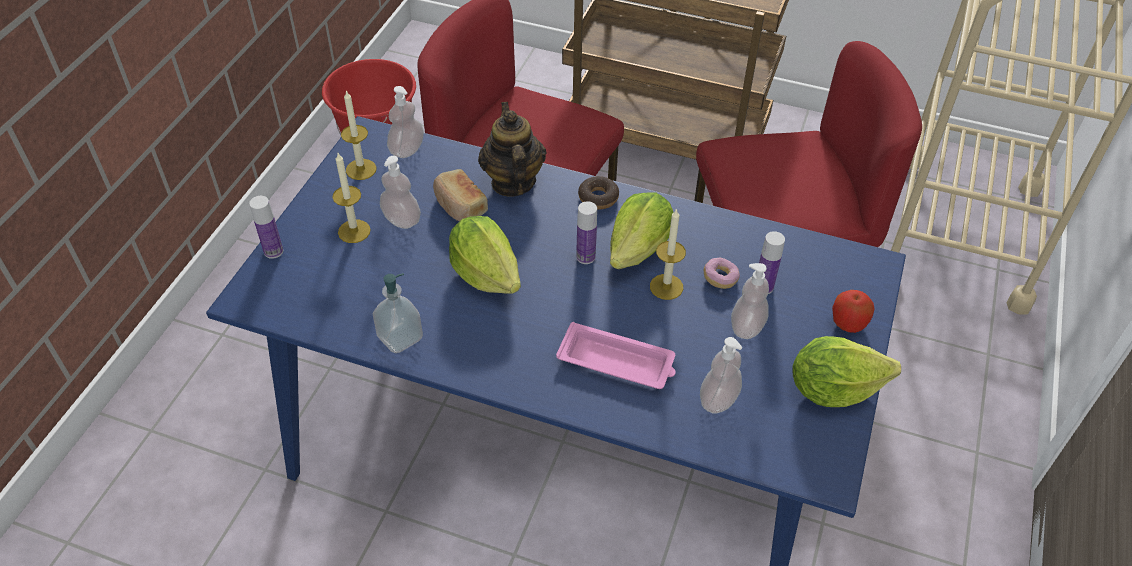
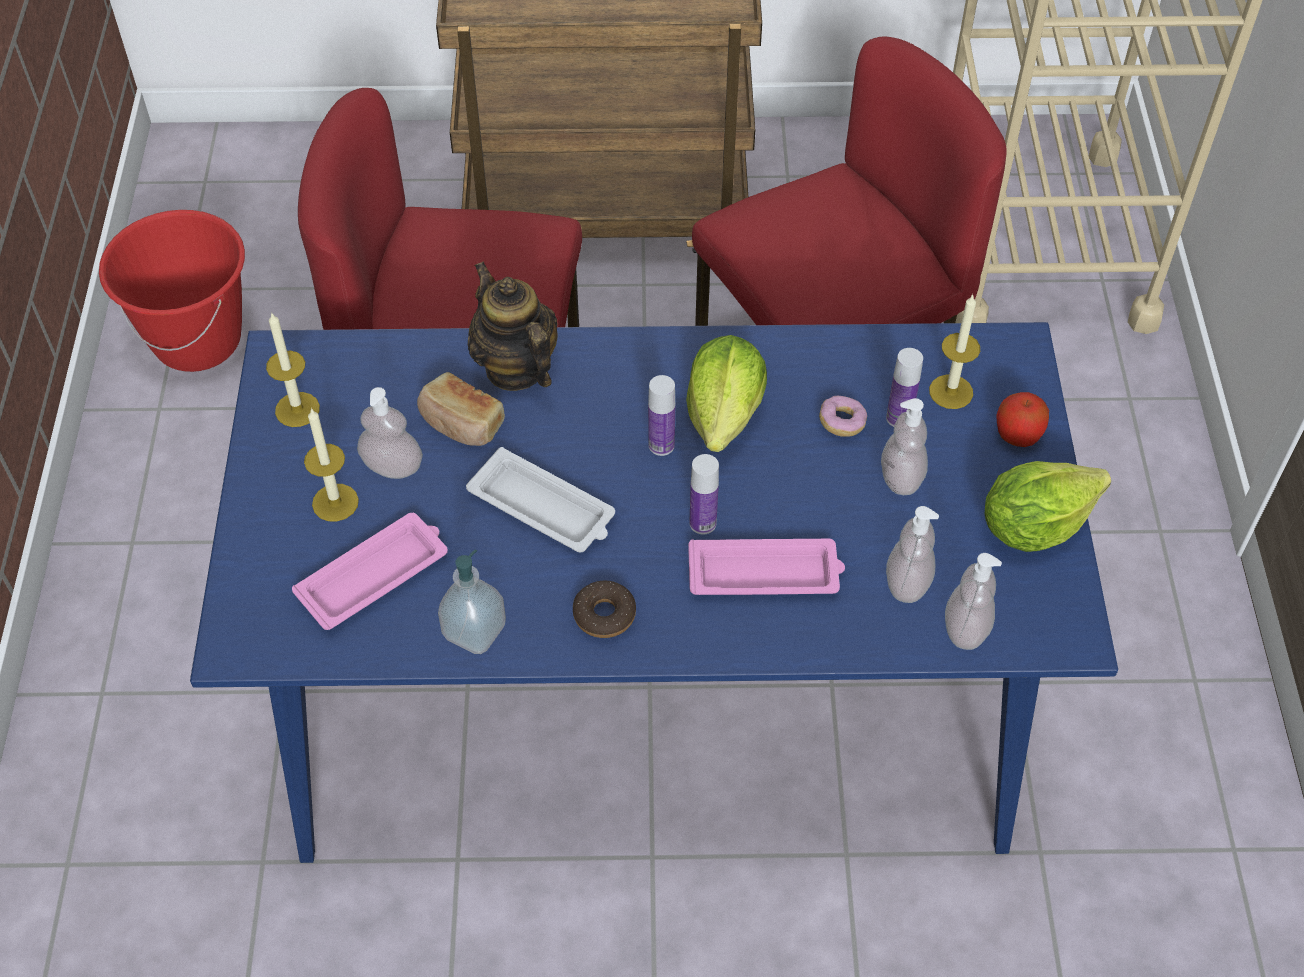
camera: 20 degrees left, 5 degrees up
bottle [249,196,283,259] -> bottle moved to [690,454,719,534]
soap dispenser [387,86,424,158] -> soap dispenser moved to [945,553,1002,650]
lettuce [449,216,521,294] -> white tray [466,447,615,552]
donut [578,176,619,209] -> donut moved to [573,581,636,638]
candle [650,208,686,300] -> candle moved to [929,294,980,409]
none -> pink tray [292,513,448,630]

